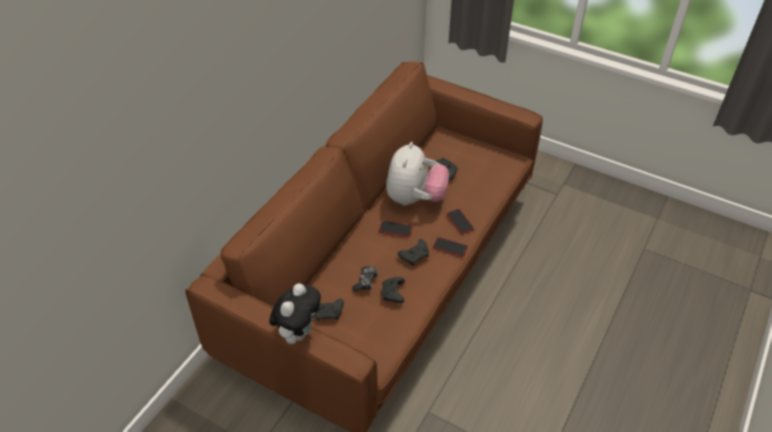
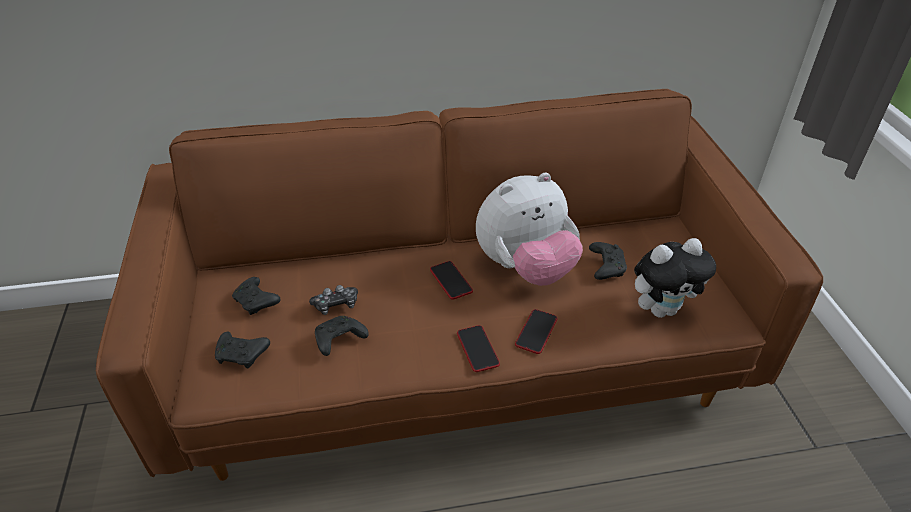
camera: 50 degrees right, 5 degrees down
plush toy [269,283,321,344] -> plush toy moved to [634,238,716,318]
black game controller [398,239,429,265] -> black game controller moved to [215,332,270,368]

